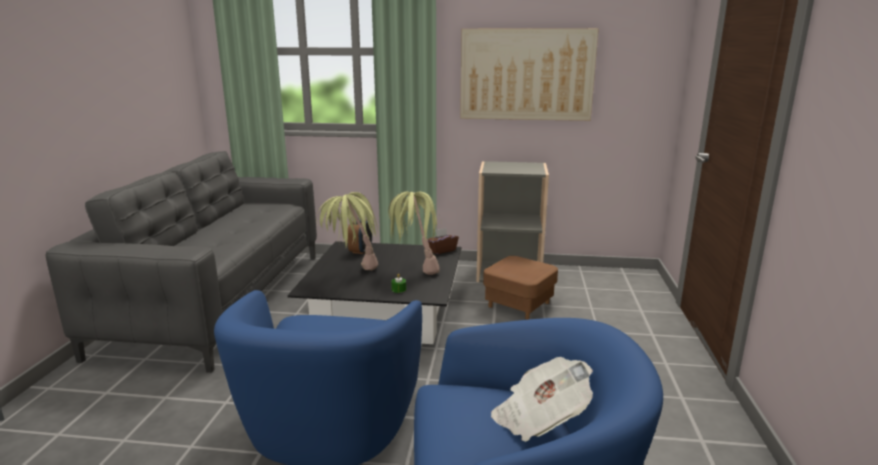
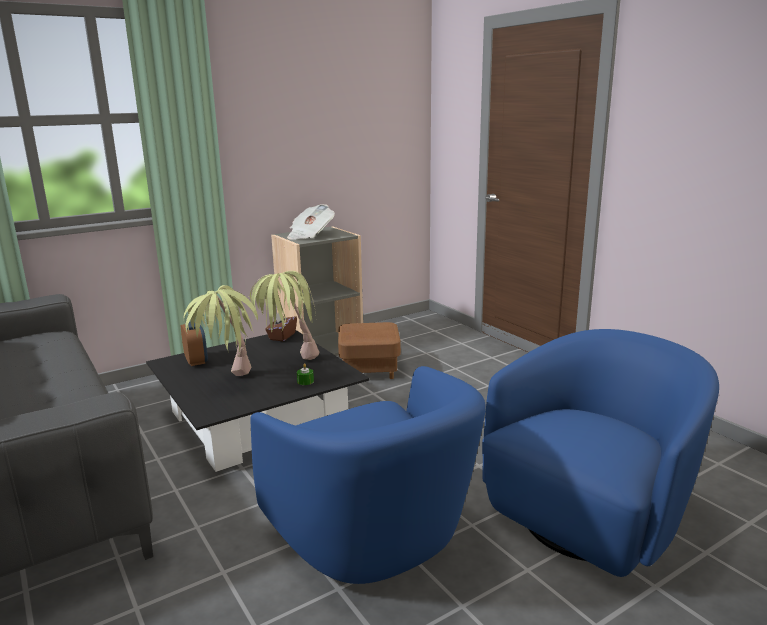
camera: 40 degrees left, 0 degrees up
picture [460,28,599,121] -> none
newspaper [491,357,593,442] -> newspaper moved to [287,204,335,240]

